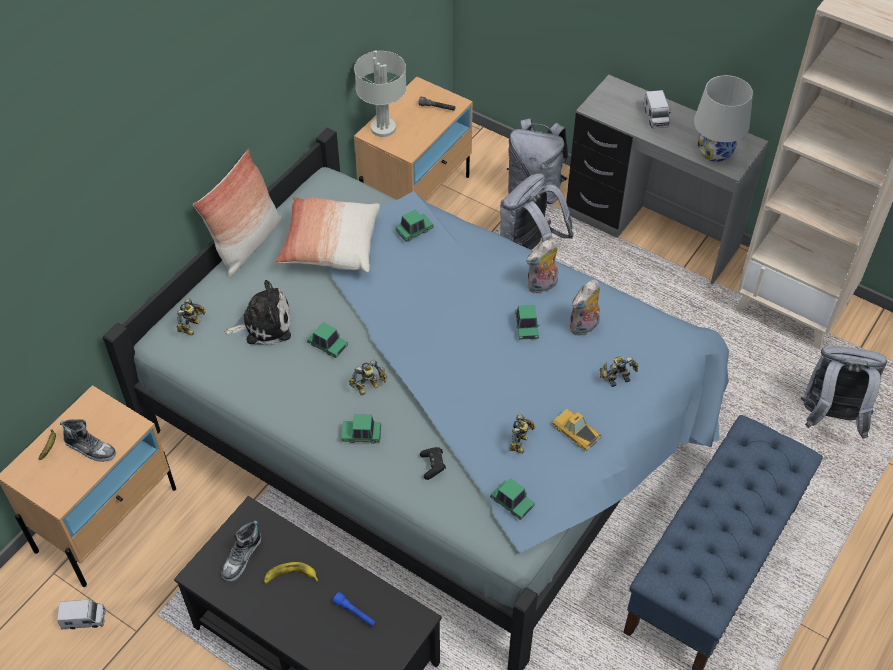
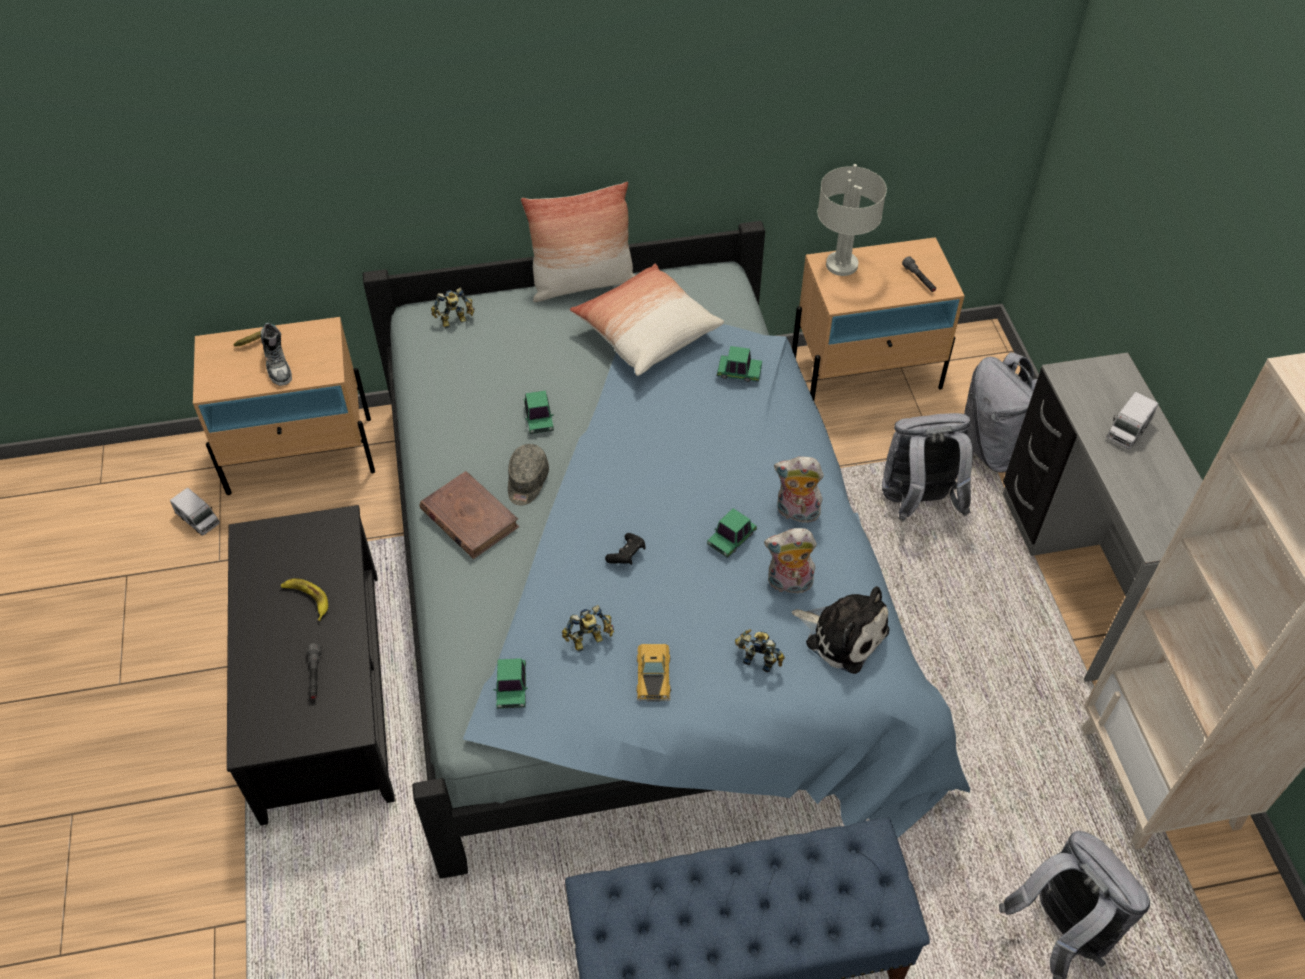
camera: 45 degrees right, 0 degrees up
shoe [222,521,261,582] -> none
plush toy [224,280,291,345] -> plush toy moved to [792,586,889,674]
blue flashlight [333,592,376,627] -> grey flashlight [307,643,322,699]
toy car [341,414,381,444] -> brown book [420,471,519,559]
toy robot [349,359,387,395] -> grey cap [508,444,549,506]
black game controller [420,447,446,480] -> black game controller moved to [605,533,646,565]
white table lamp [694,75,753,162] -> none

